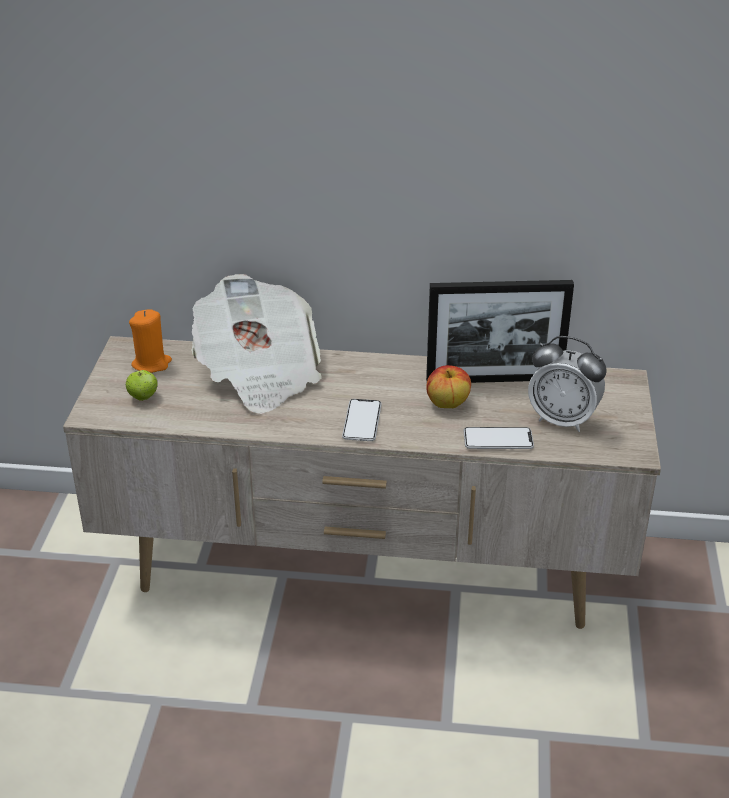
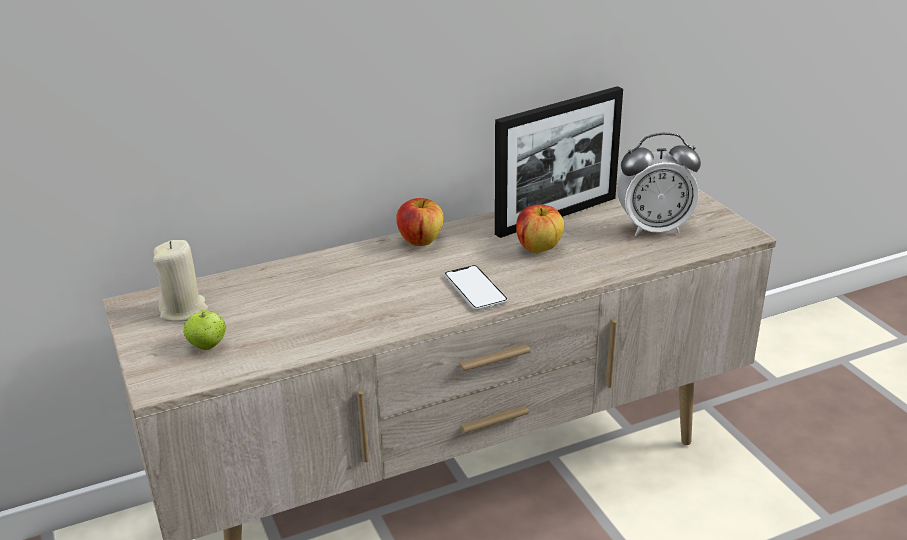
camera: 30 degrees left, 5 degrees down
orange candle [129,309,172,373] -> beige candle [153,240,208,322]
newspaper [191,274,322,414] -> none
phone [463,427,534,449] -> none
none -> apple [396,198,444,246]

